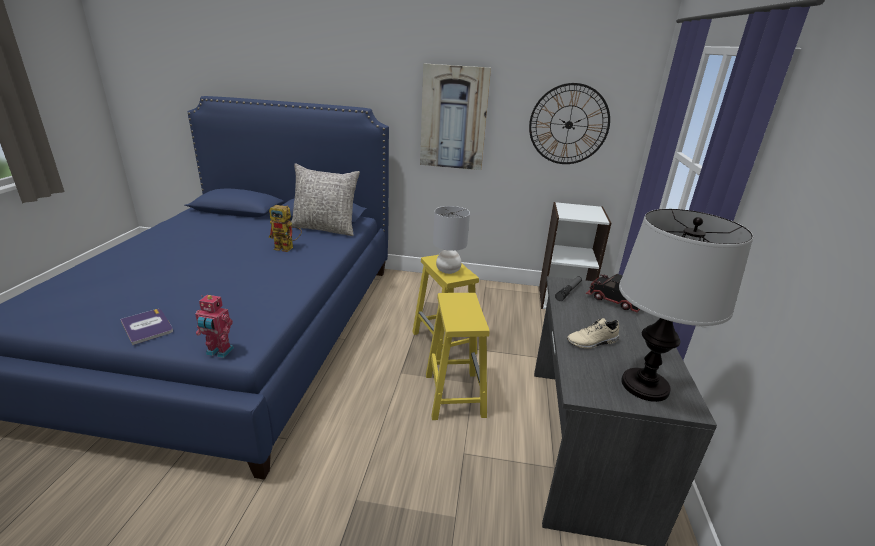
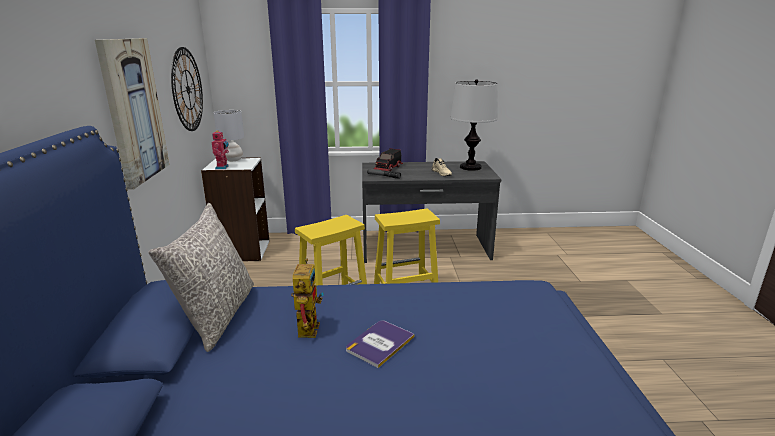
camera: 100 degrees left, 5 degrees down
book [120,309,173,345] -> book moved to [346,321,415,368]
toy robot [195,295,234,358] -> toy robot moved to [211,130,229,169]
grey table lamp [433,206,470,274] -> grey table lamp moved to [214,110,244,161]

